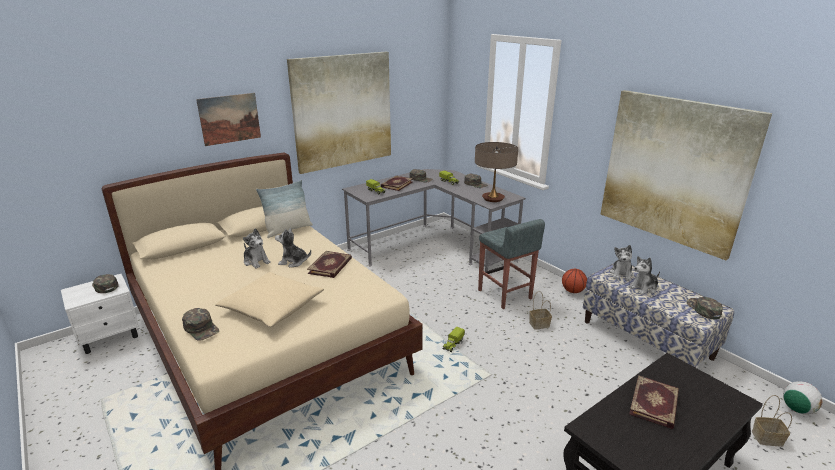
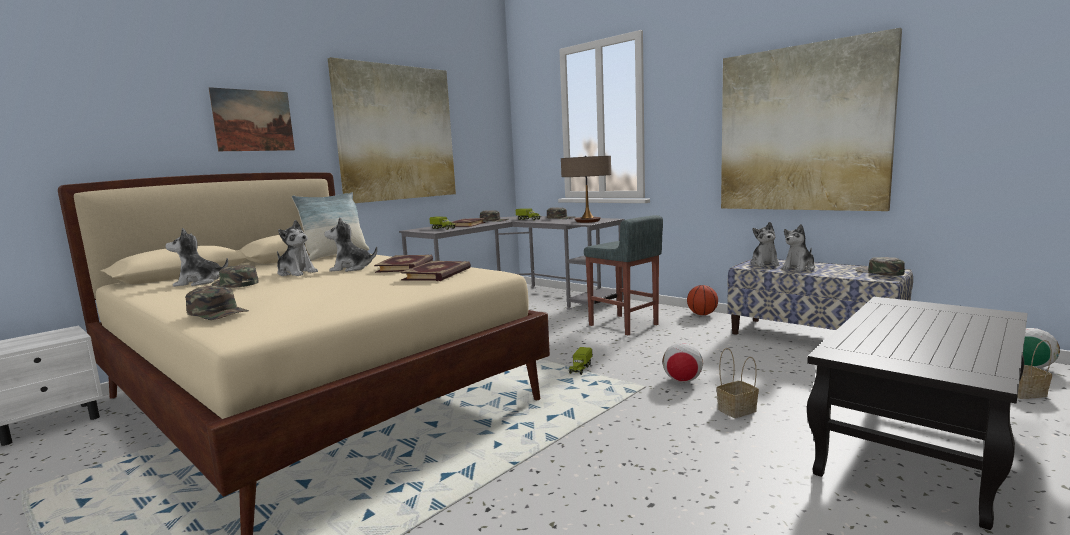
camera: 10 degrees left, 15 degrees down
green cap [92,274,119,293] -> green cap moved to [211,265,258,288]
beige pillow [215,272,324,327] -> none
basket [529,291,552,330] -> basket moved to [716,348,759,418]
book [629,375,679,429] -> book moved to [400,261,471,281]
none -> plush toy [165,228,228,287]
none -> football [662,343,703,383]

